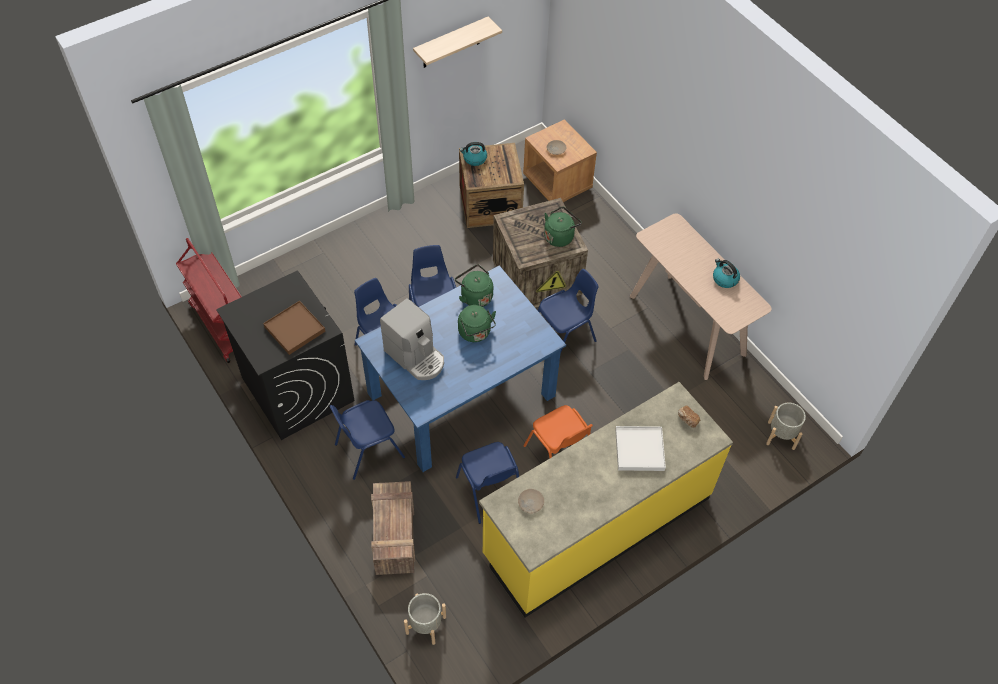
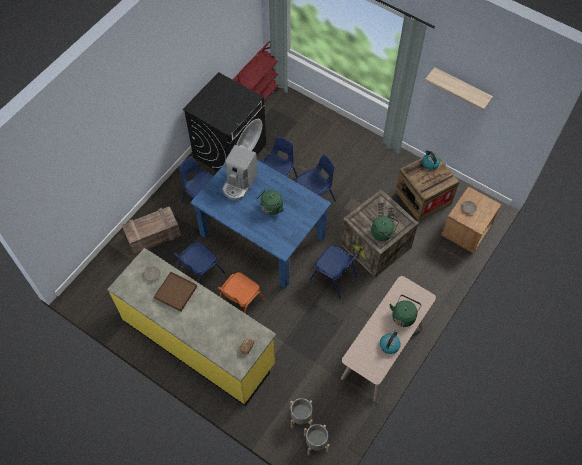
camera: 70 degrees right, 5 degrees up
brown tray [263,301,326,355] -> brown tray moved to [154,272,197,312]
grey planter [404,593,446,645] -> grey planter moved to [291,398,313,428]
green kettle [455,264,493,307] -> green kettle moved to [389,295,422,327]
white tray [615,426,666,471] -> none

